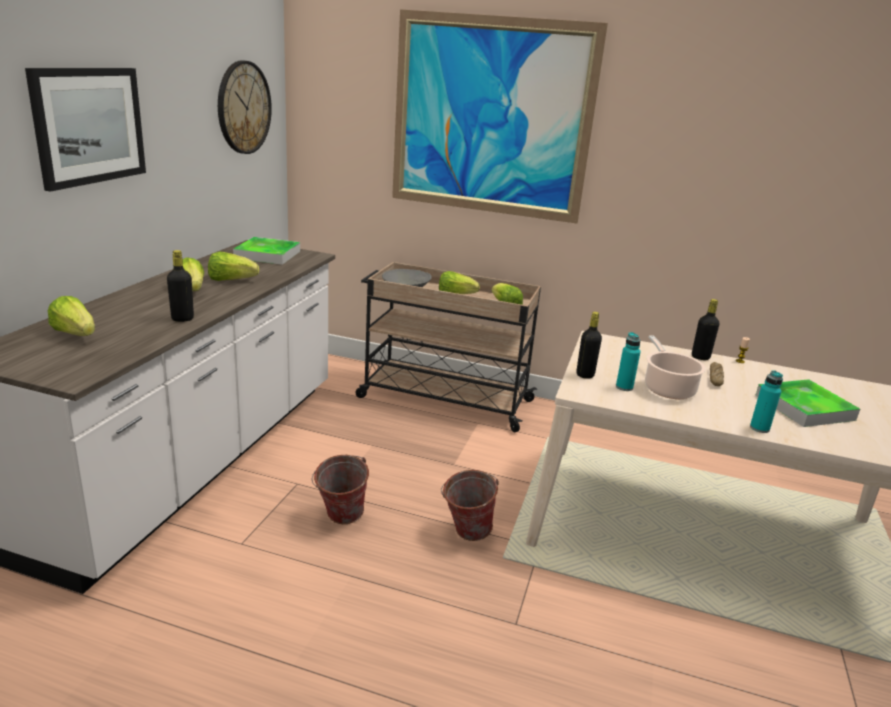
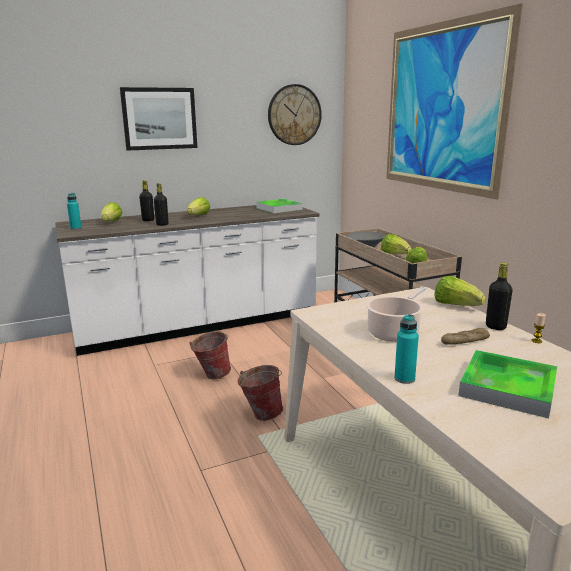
camera: 50 degrees right, 5 degrees down
lettuce [208,251,259,281] -> lettuce moved to [434,276,486,306]
black bottle [577,312,602,379] -> black bottle moved to [139,180,154,221]
turquoise bottle [616,332,641,391] -> turquoise bottle moved to [67,193,82,230]

